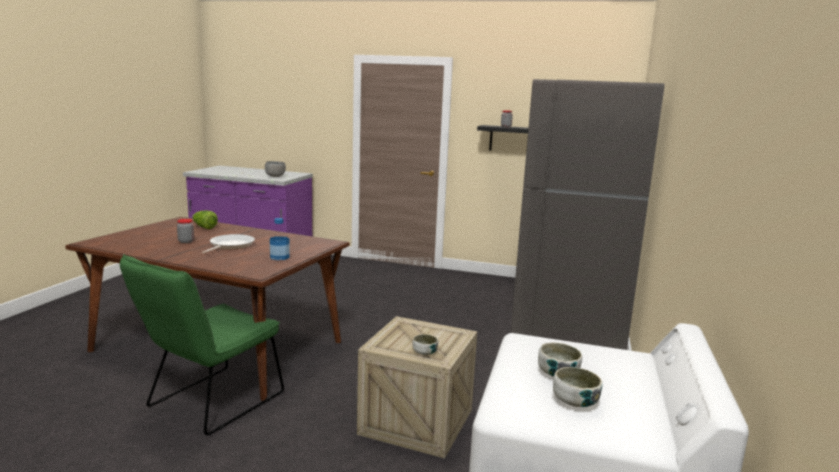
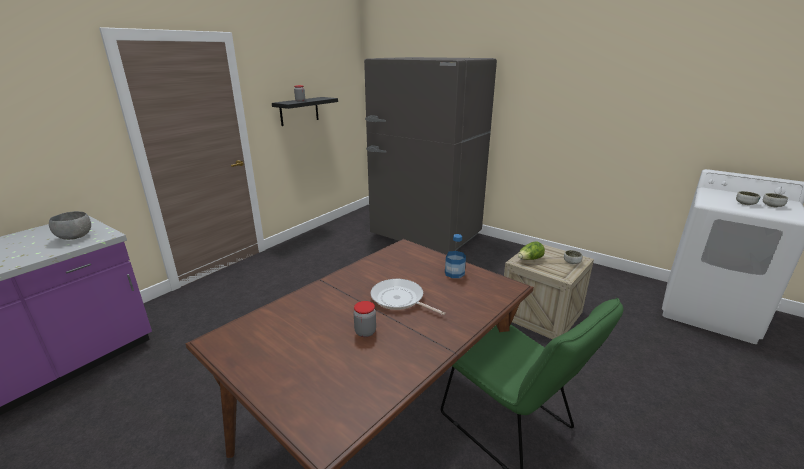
camera: 70 degrees left, 10 degrees up
lettuce [192,210,218,229] -> lettuce moved to [518,242,545,260]

